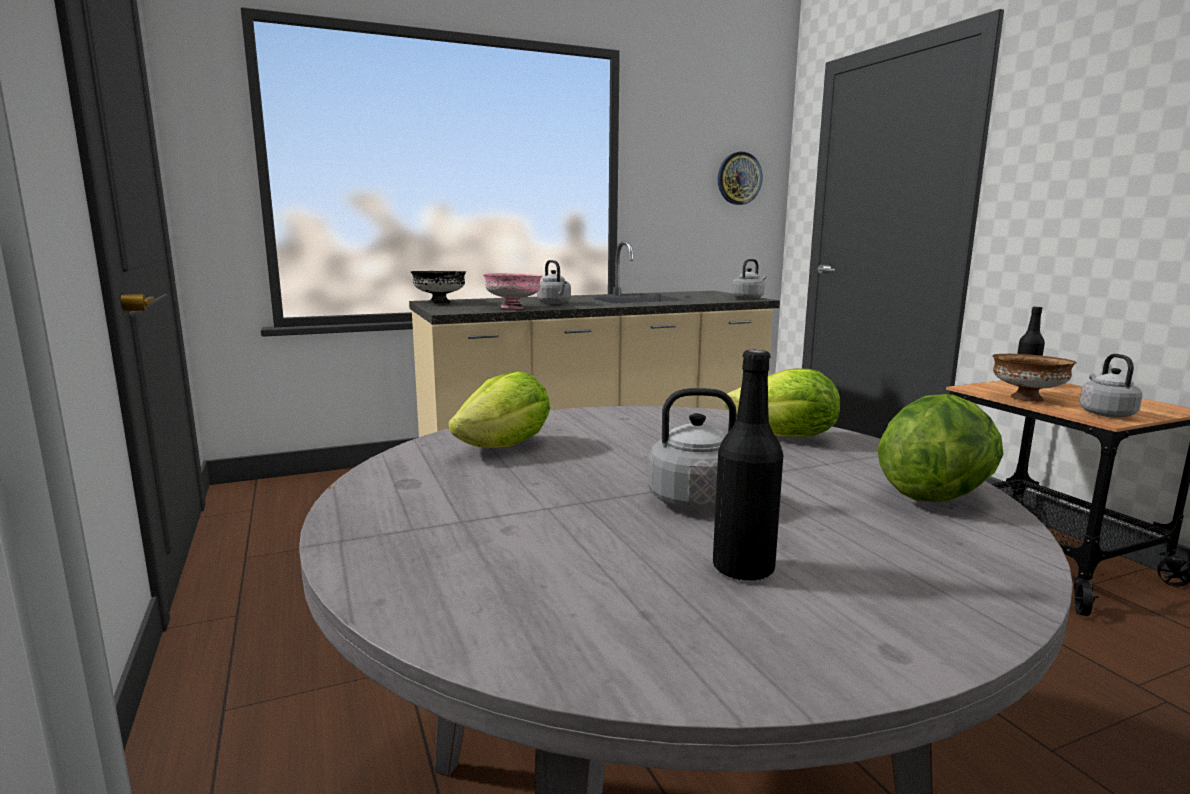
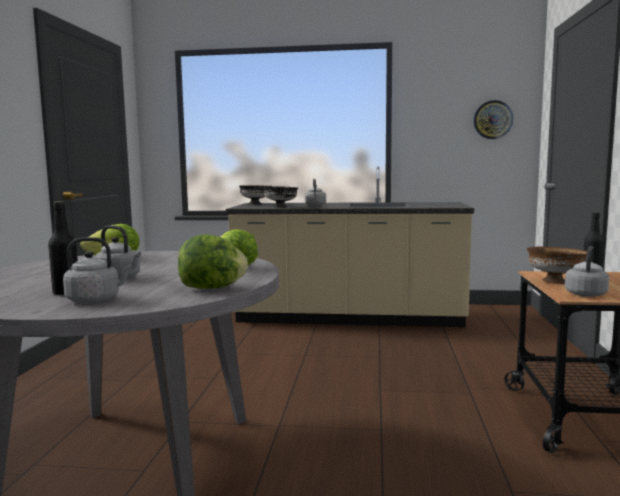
camera: 30 degrees right, 5 degrees down
pink bowl [483,273,542,309] -> black bowl [263,186,298,208]
grey kettle [732,259,766,300] -> grey kettle moved to [63,237,132,303]

